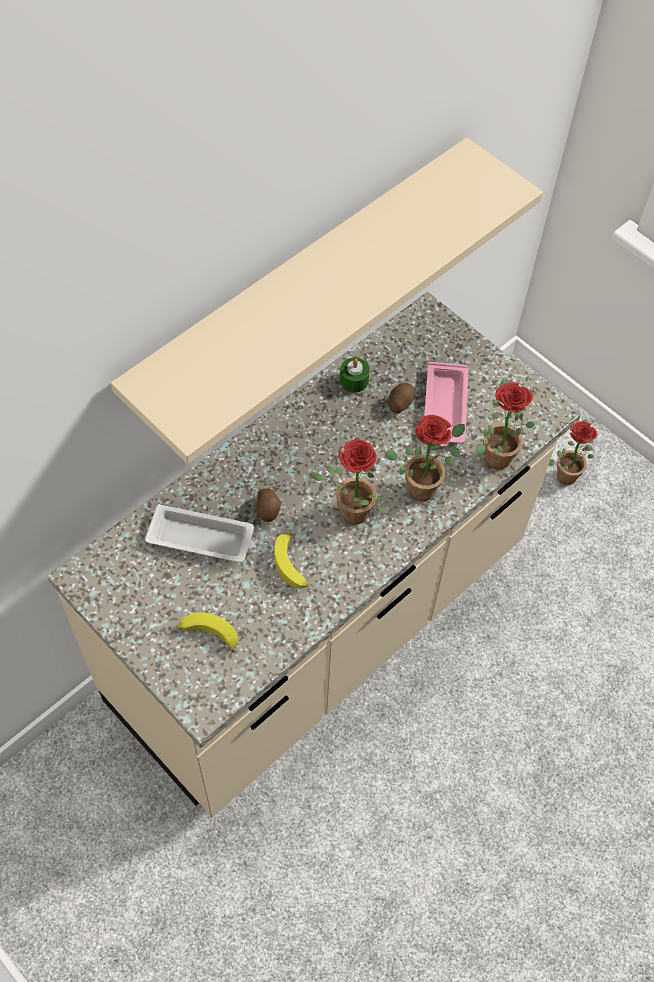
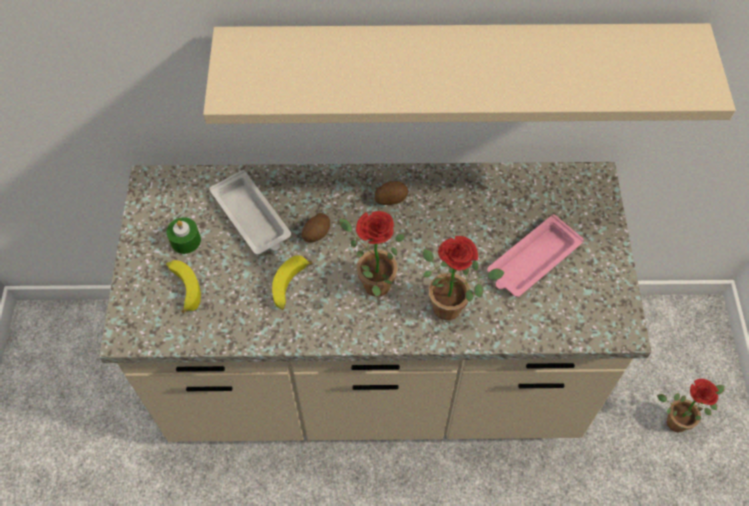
camera: 45 degrees right, 0 degrees up
green candle [340,358,370,393] -> green candle moved to [166,217,201,254]
potato [388,383,415,413] -> potato moved to [374,181,409,205]
potted plant [475,379,535,469] -> none

